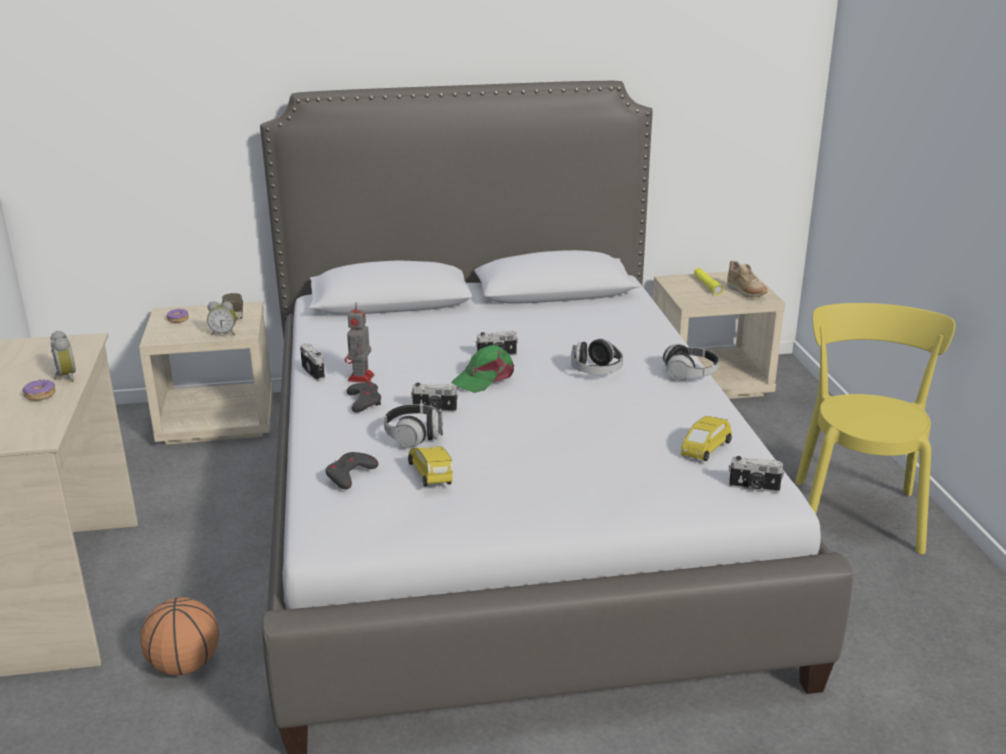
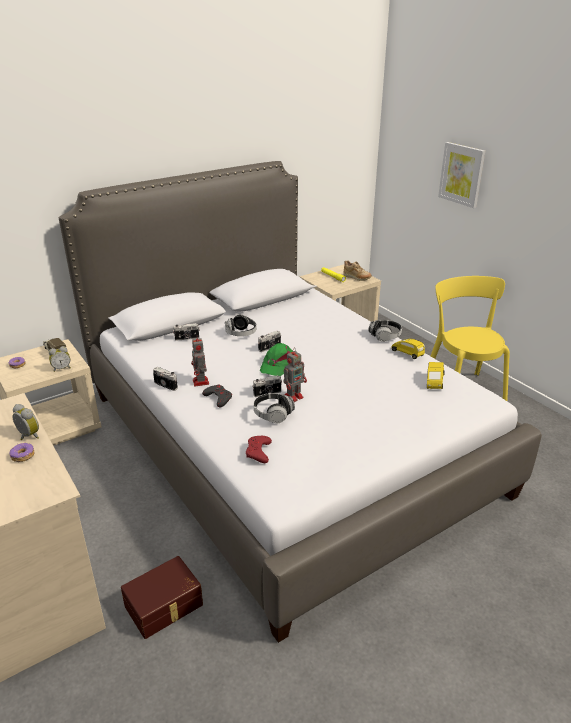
camera: 25 degrees left, 5 degrees up
basketball [140,598,219,675] -> brown storage box [121,556,203,639]
grey game controller [325,452,379,490] -> red game controller [246,436,272,463]
yellow toy car [408,446,453,486] -> yellow toy car moved to [391,339,425,359]
headphones [571,339,623,374] -> headphones moved to [225,314,257,336]
camera [729,456,784,493] -> camera moved to [173,323,200,341]
none -> toy robot [284,348,307,402]
none -> picture [438,142,485,208]

